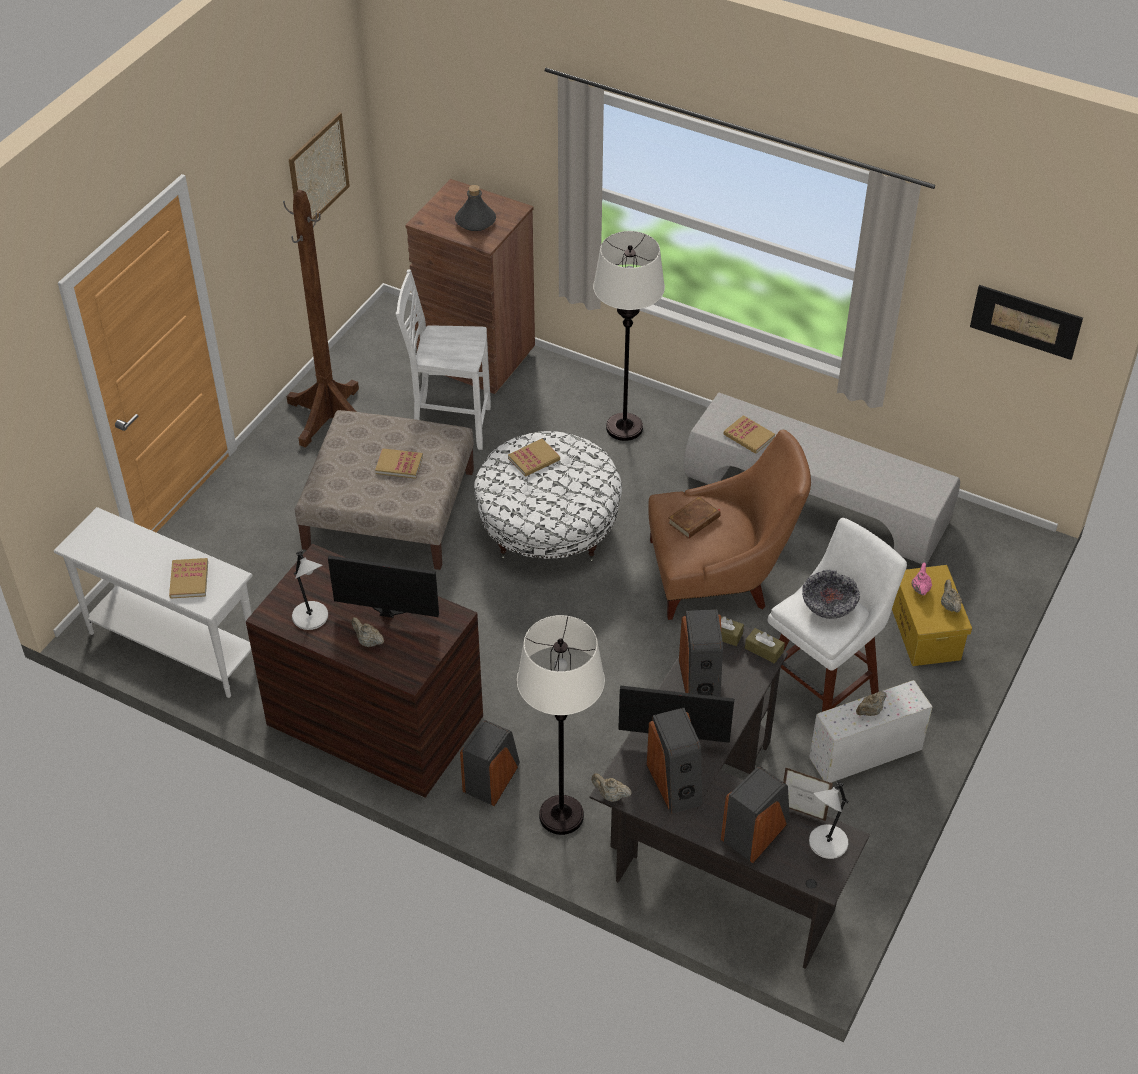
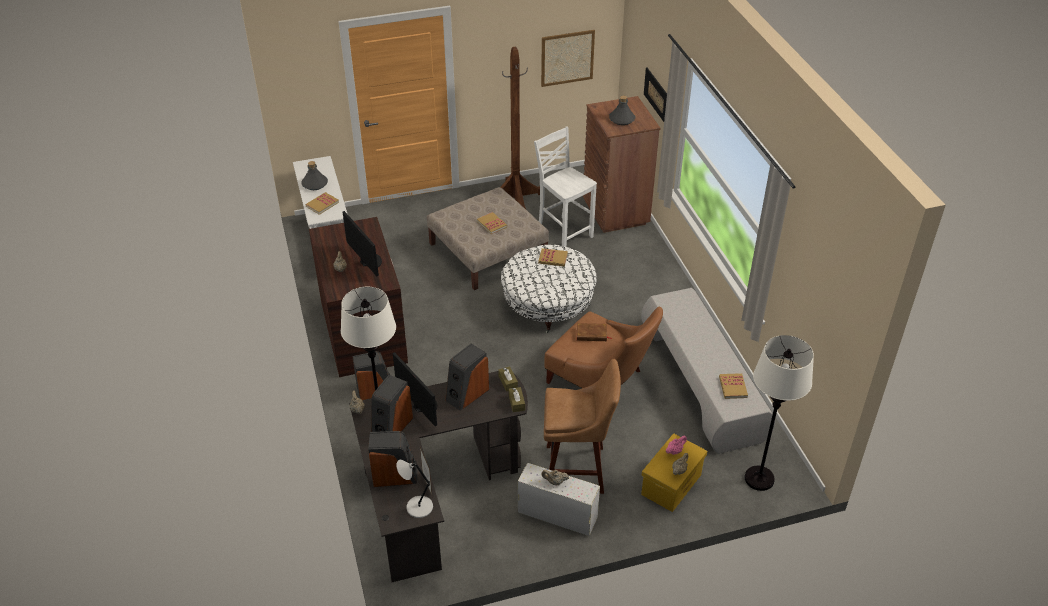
camera: 45 degrees right, 5 degrees down
grey table lamp [292,550,328,630] -> none
white floor lamp [593,231,665,441] -> white floor lamp moved to [745,335,814,491]
book [724,415,775,454] -> book moved to [719,373,748,399]
white stool [768,518,907,712] -> brown stool [544,359,621,494]
bowl [802,570,860,619] -> none
picture [970,285,1083,360] -> picture moved to [644,68,667,122]
none -> grey bottle [301,161,328,190]

